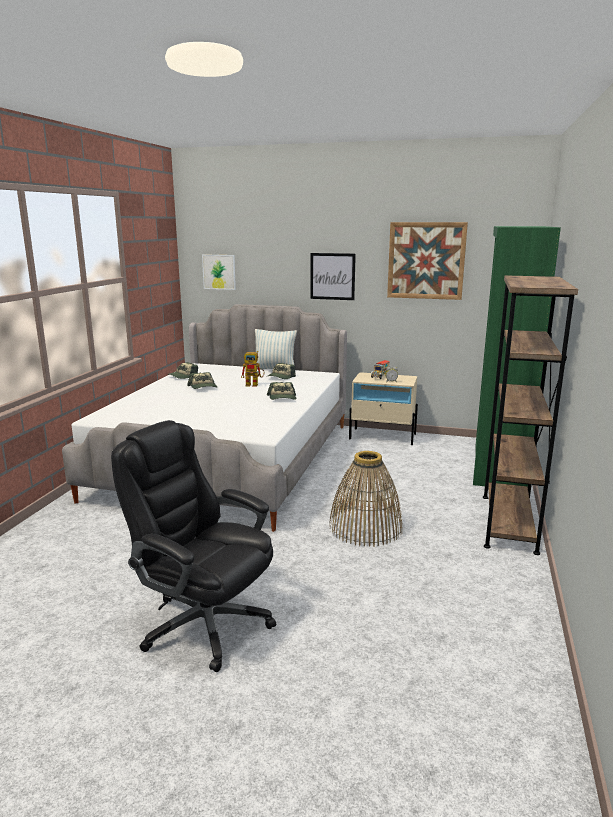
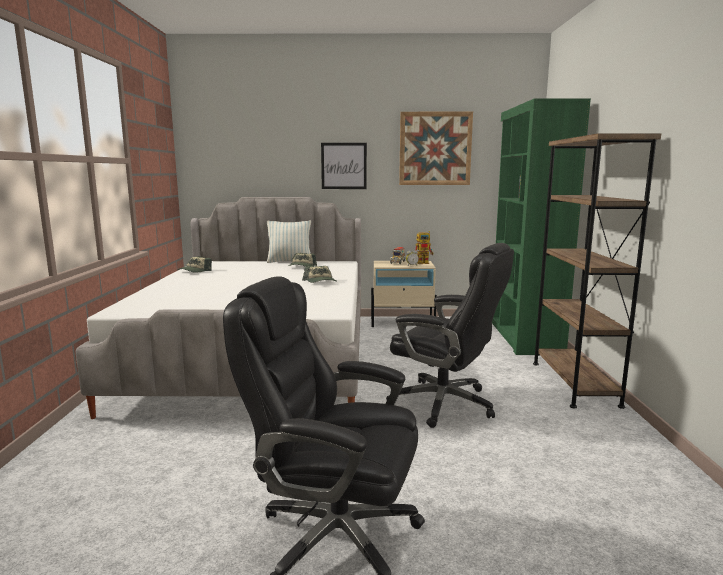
camera: 15 degrees left, 5 degrees down
cap [187,372,217,389] -> none
picture [202,254,236,290] -> none
toy robot [241,351,265,386] -> toy robot moved to [415,231,433,264]
basket [329,451,403,547] -> black office chair [386,243,514,428]

